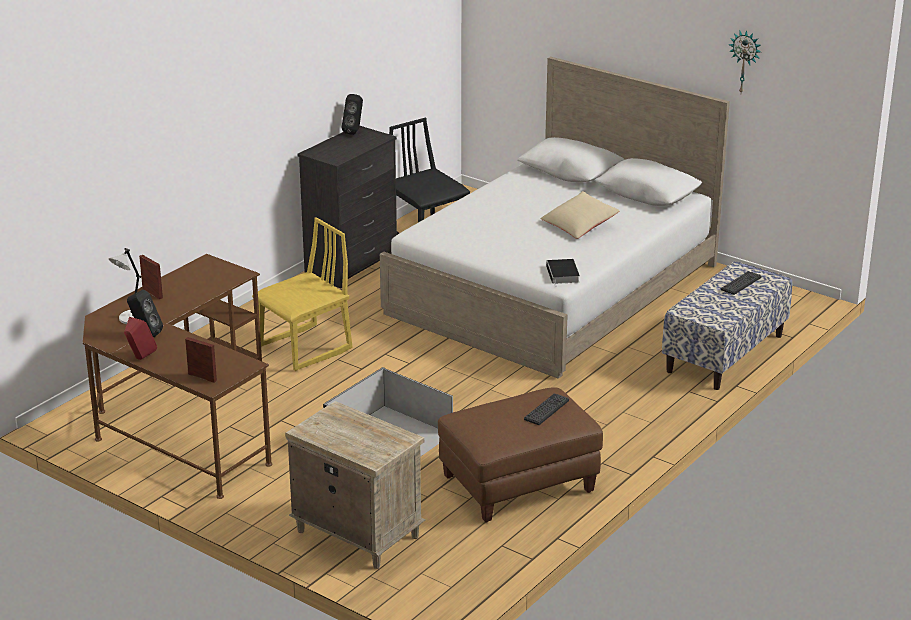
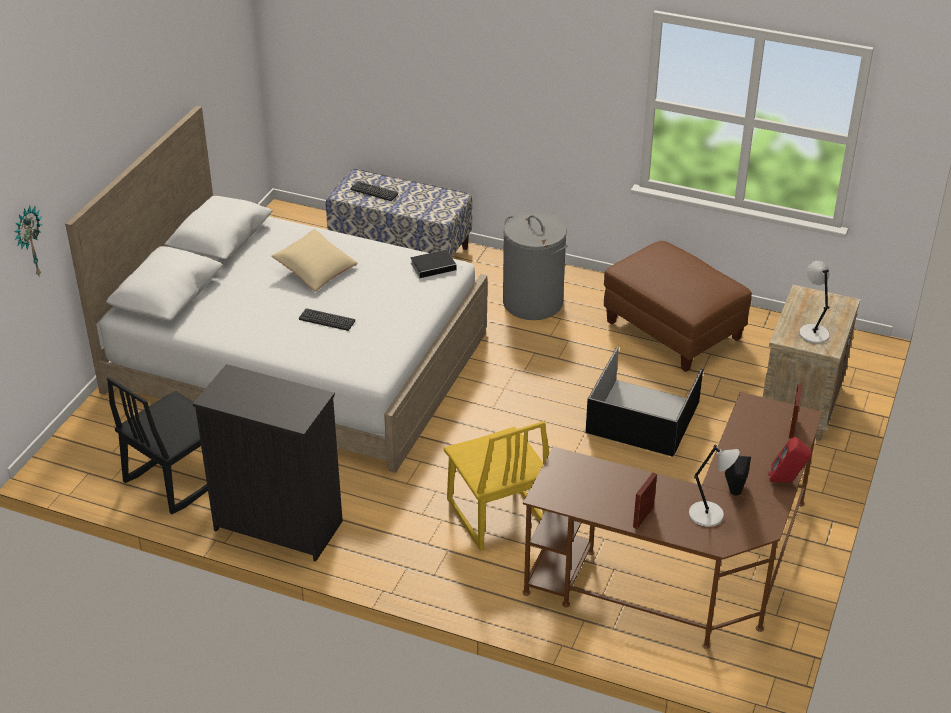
camera: 105 degrees left, 10 degrees up
yellow chair [252,217,352,371] -> yellow chair turned 150 degrees counterclockwise [444,421,549,551]
black speaker [342,94,363,135] -> none
keyboard [524,394,569,425] -> keyboard moved to [299,308,355,331]
wall clock [728,30,761,93] -> wall clock moved to [14,206,43,275]
none -> grey laundry basket [503,212,568,320]
none -> grey table lamp [799,261,830,344]

